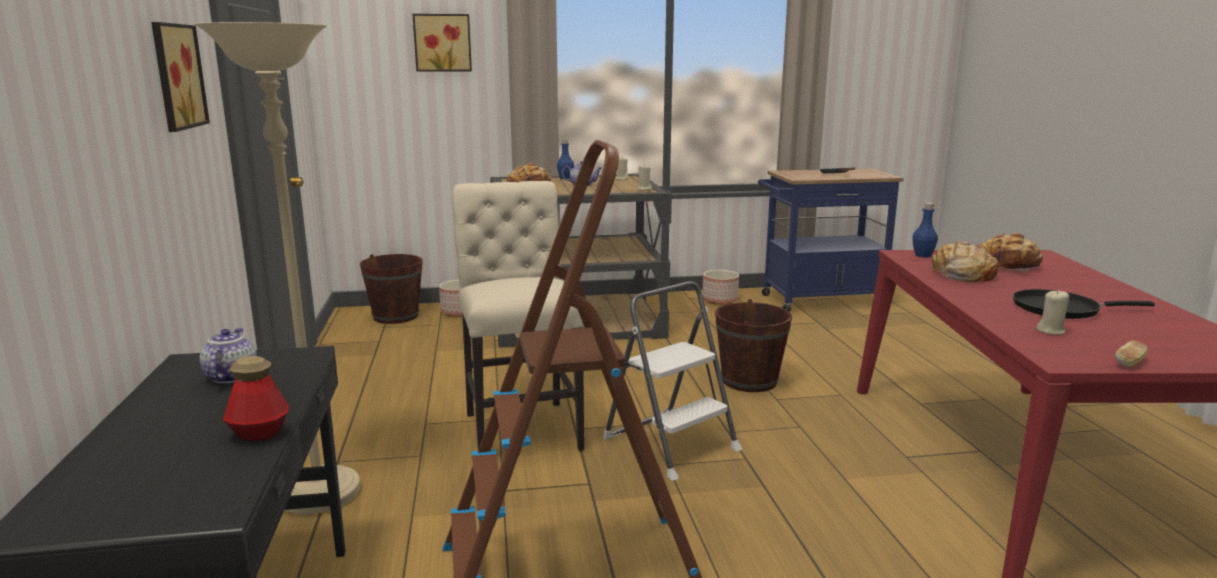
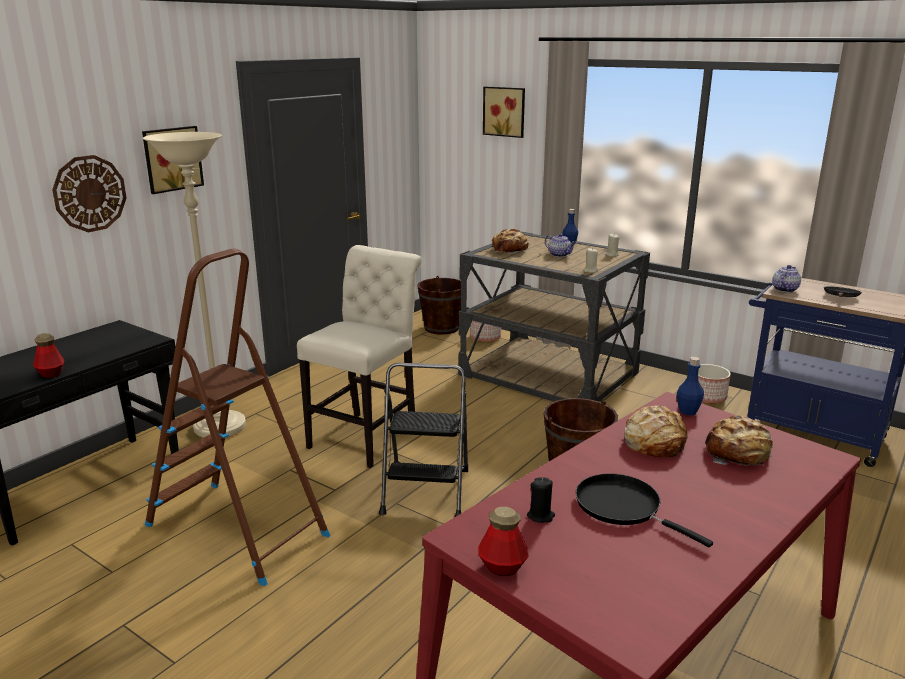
camera: 45 degrees right, 5 degrees up
teapot [199,328,257,383] -> teapot moved to [772,265,801,293]
white step ladder [603,281,742,481] -> black step ladder [379,363,468,517]
beige candle [1036,290,1069,335] -> black candle [527,477,555,523]
bread [1115,341,1148,367] -> bottle [478,507,529,576]
none -> wall clock [52,155,127,232]

